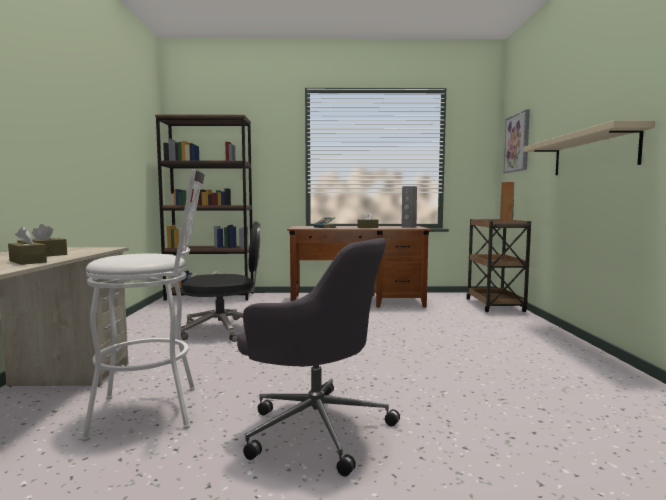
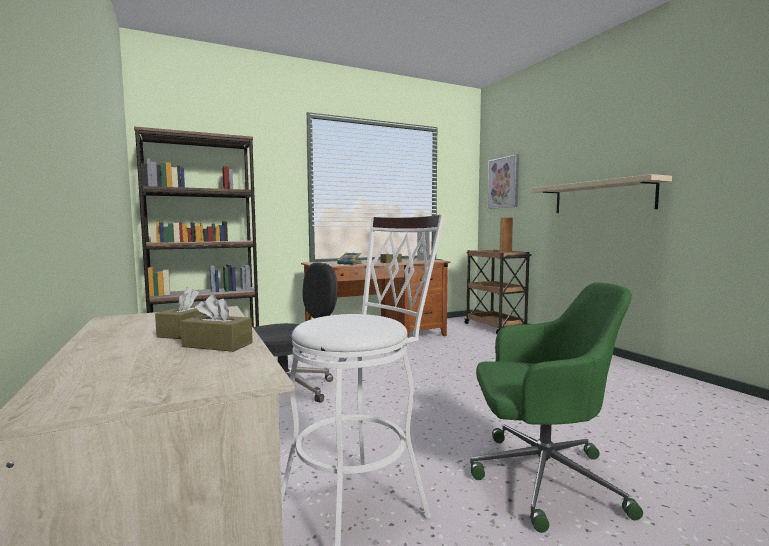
camera: 25 degrees left, 0 degrees up
grey office chair [237,238,400,477] -> green office chair [470,282,643,533]

